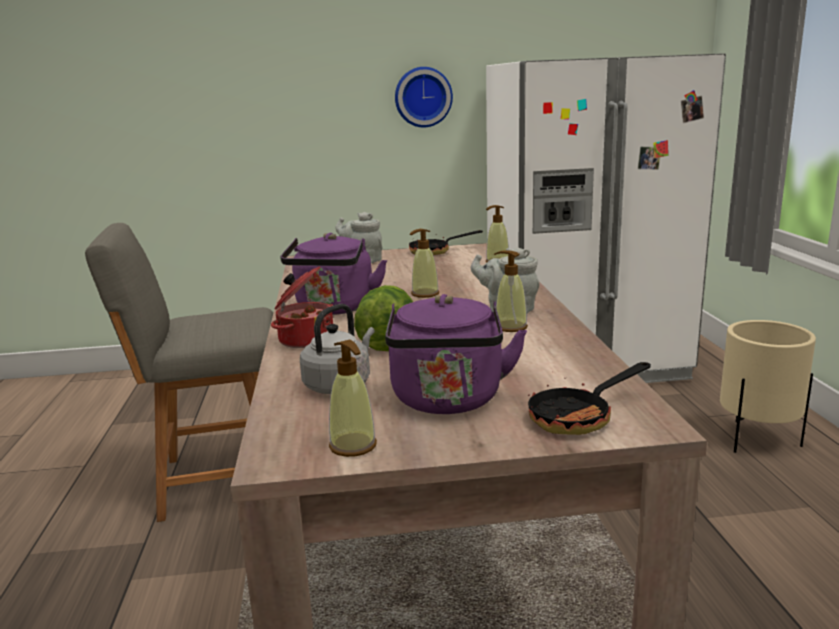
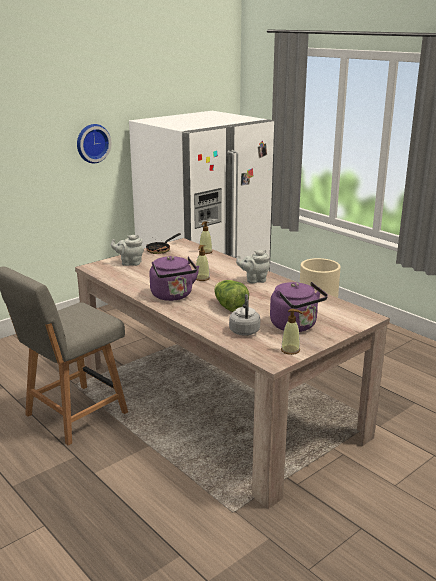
camera: 35 degrees left, 5 degrees up
cooking pot [271,266,333,348] -> none
soap dispenser [494,250,528,332] -> none
frying pan [528,362,651,435] -> none

